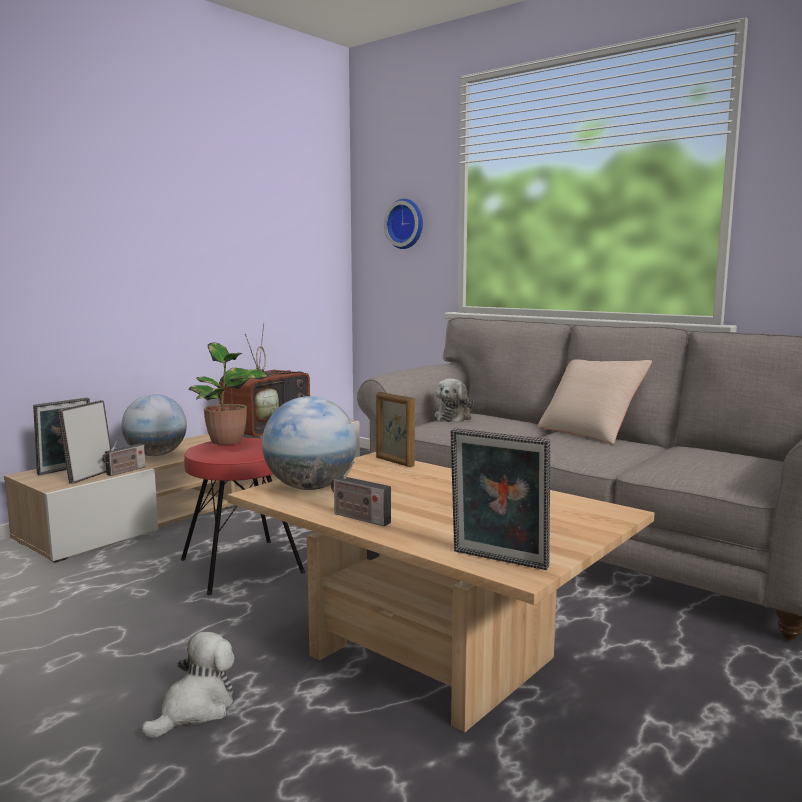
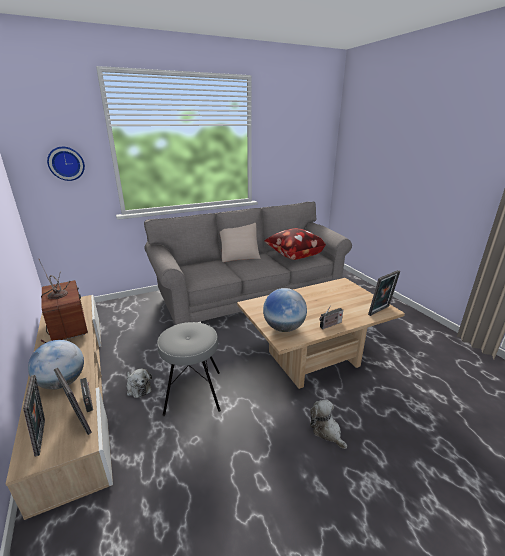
camera: 65 degrees left, 15 degrees up
red stool [181,438,305,595] -> grey stool [157,322,221,416]
potted plant [189,342,268,445] -> none
picture frame [376,392,415,467] -> none
plush toy [435,378,474,423] -> plush toy moved to [126,368,152,398]
none -> pillow [264,228,326,260]

